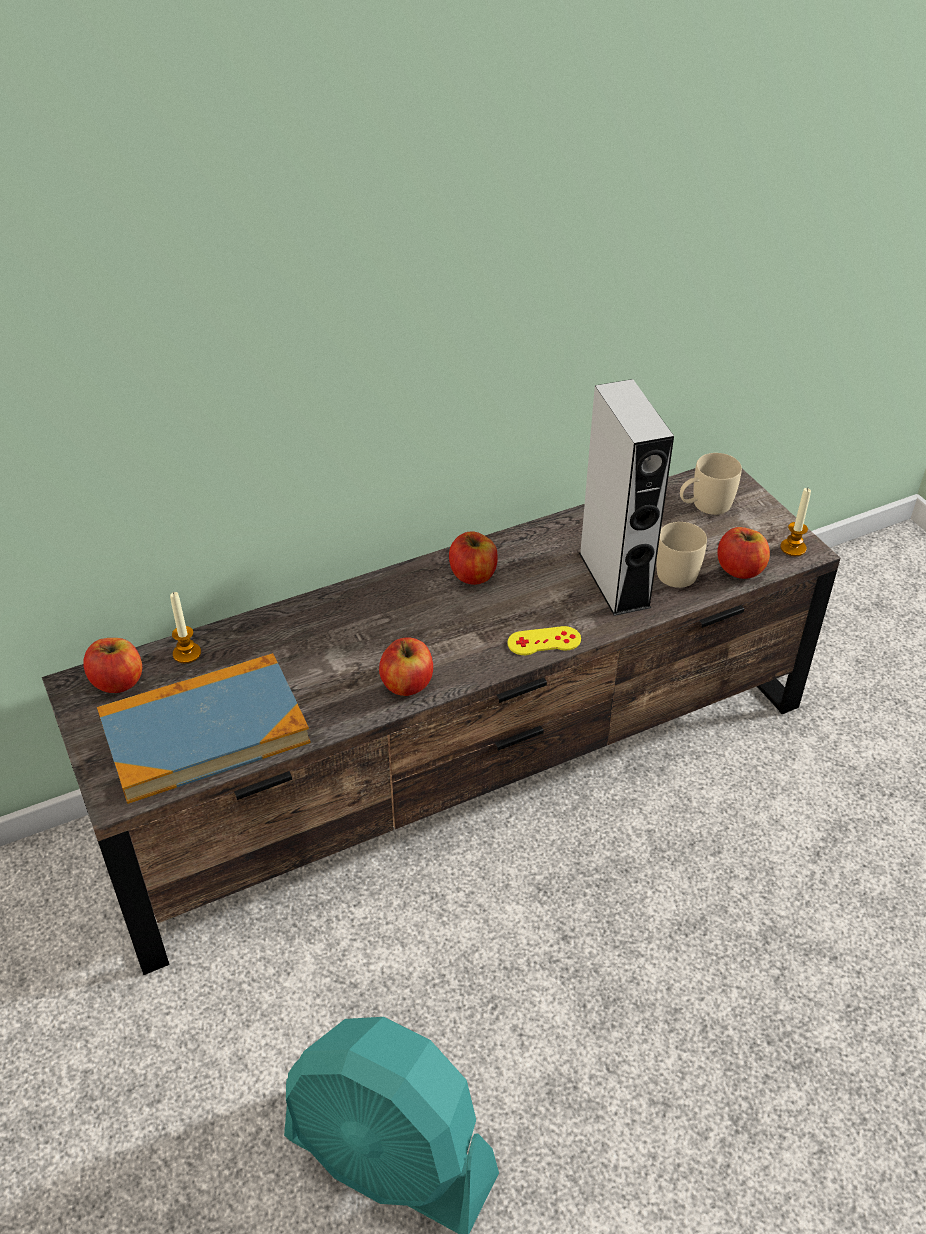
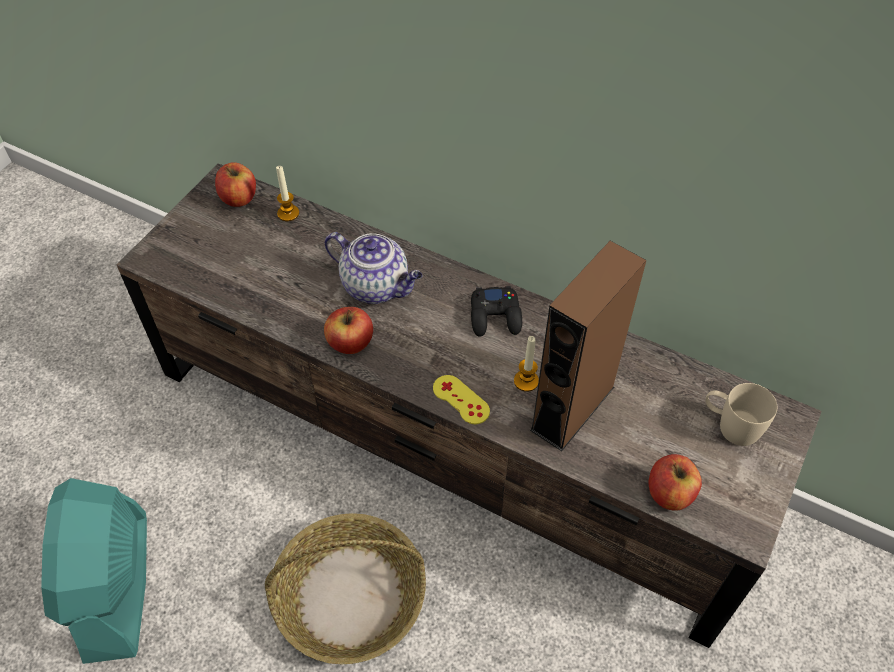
camera: 55 degrees right, 10 degrees up
book [97,653,311,804] -> none
apple [449,532,498,585] -> black game controller [471,286,522,337]
grey speaker [579,379,674,616] -> brown speaker [530,241,647,452]
beige mug [656,522,707,588] -> none
candle [780,488,811,556] -> candle moved to [514,336,539,392]
none -> basket [265,513,426,664]
none -> teapot [325,232,423,304]

